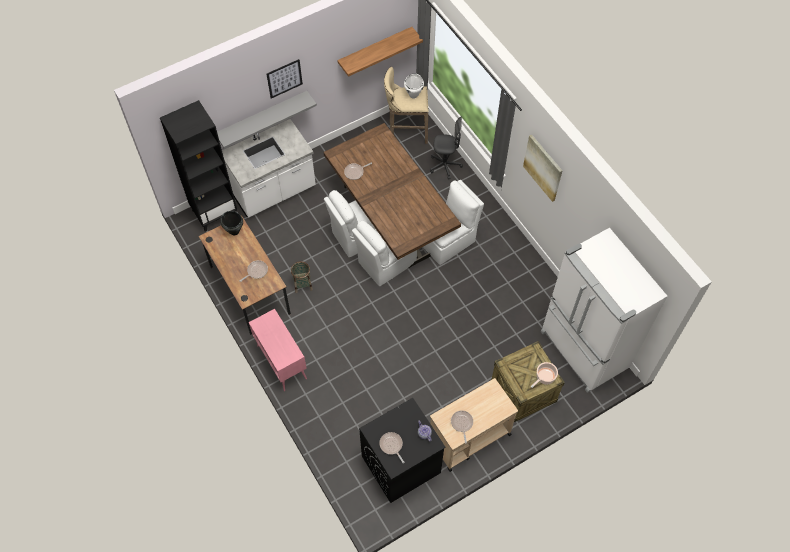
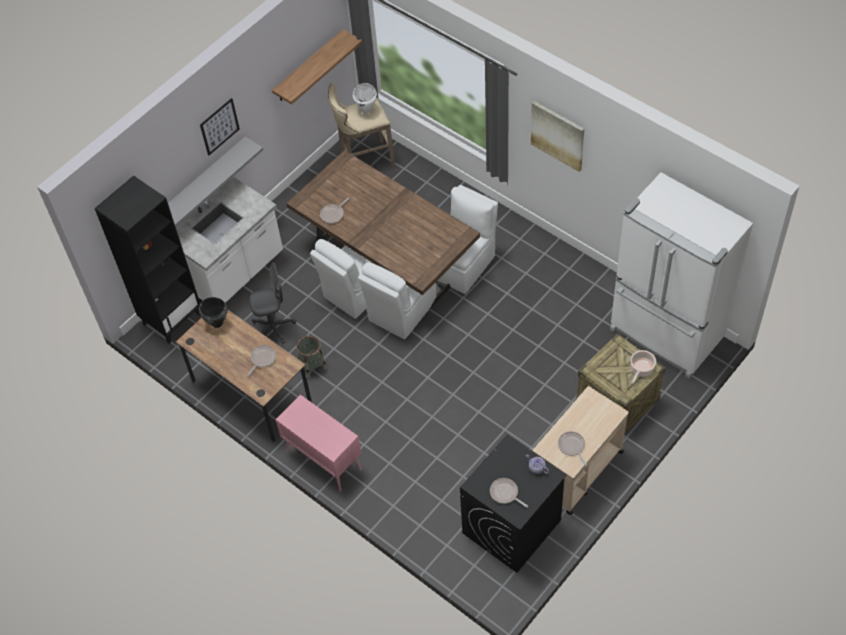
camera: 15 degrees left, 5 degrees down
grey office chair [430,117,463,179] -> grey office chair moved to [249,262,296,344]

